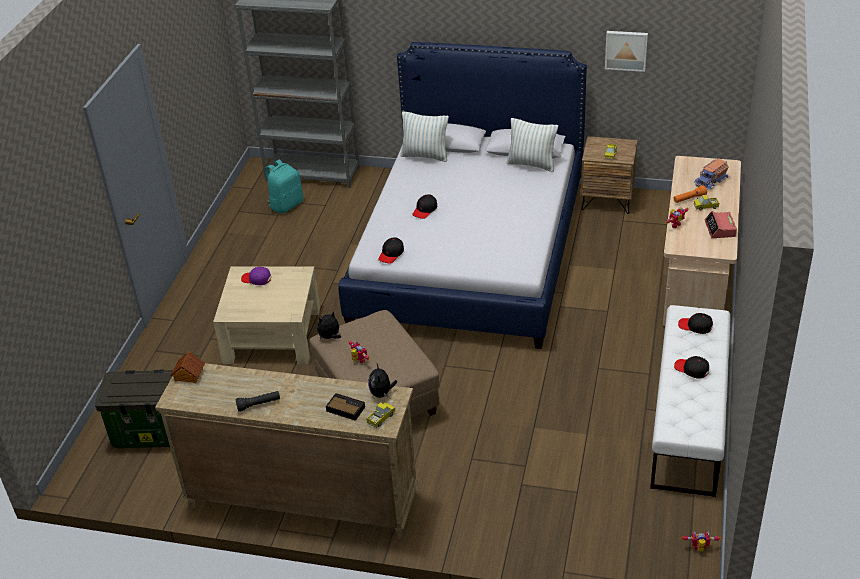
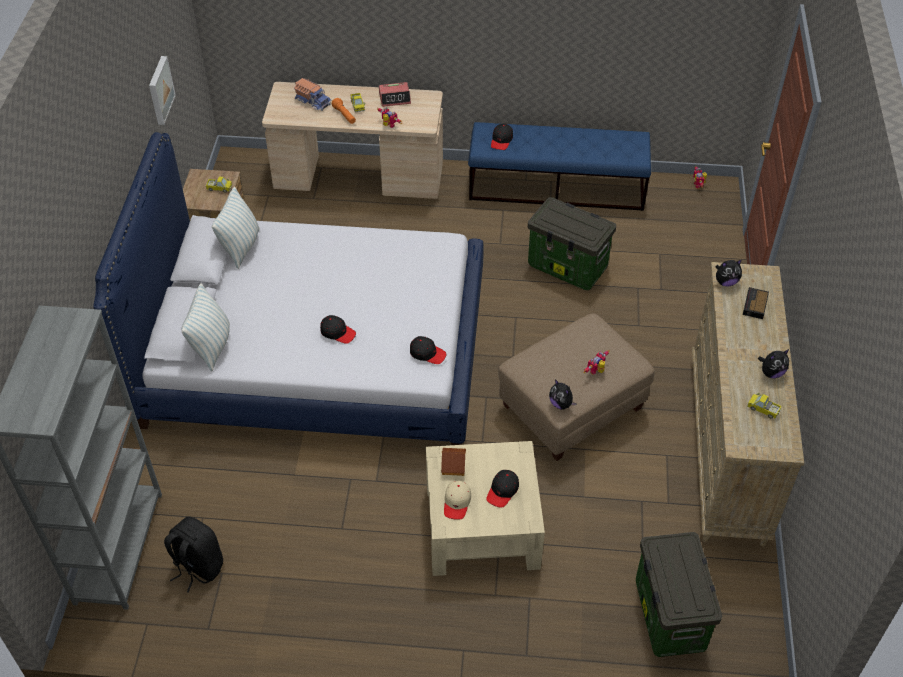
camera: 100 degrees left, 10 degrees up
toy house [170,351,205,383] -> toy house moved to [441,448,466,476]
black flashlight [235,391,280,412] -> plush toy [758,349,789,378]
purple cap [241,267,271,285] -> beige cap [444,481,471,520]
turquoise backpack [265,160,303,214] -> black backpack [164,517,223,593]
toy truck [366,402,396,428] -> toy truck moved to [747,393,782,419]
white bench [650,305,731,497] -> blue bench [468,122,651,211]
black cap [674,356,709,378] -> black cap moved to [487,470,519,508]
none -> storage box [528,197,616,290]

